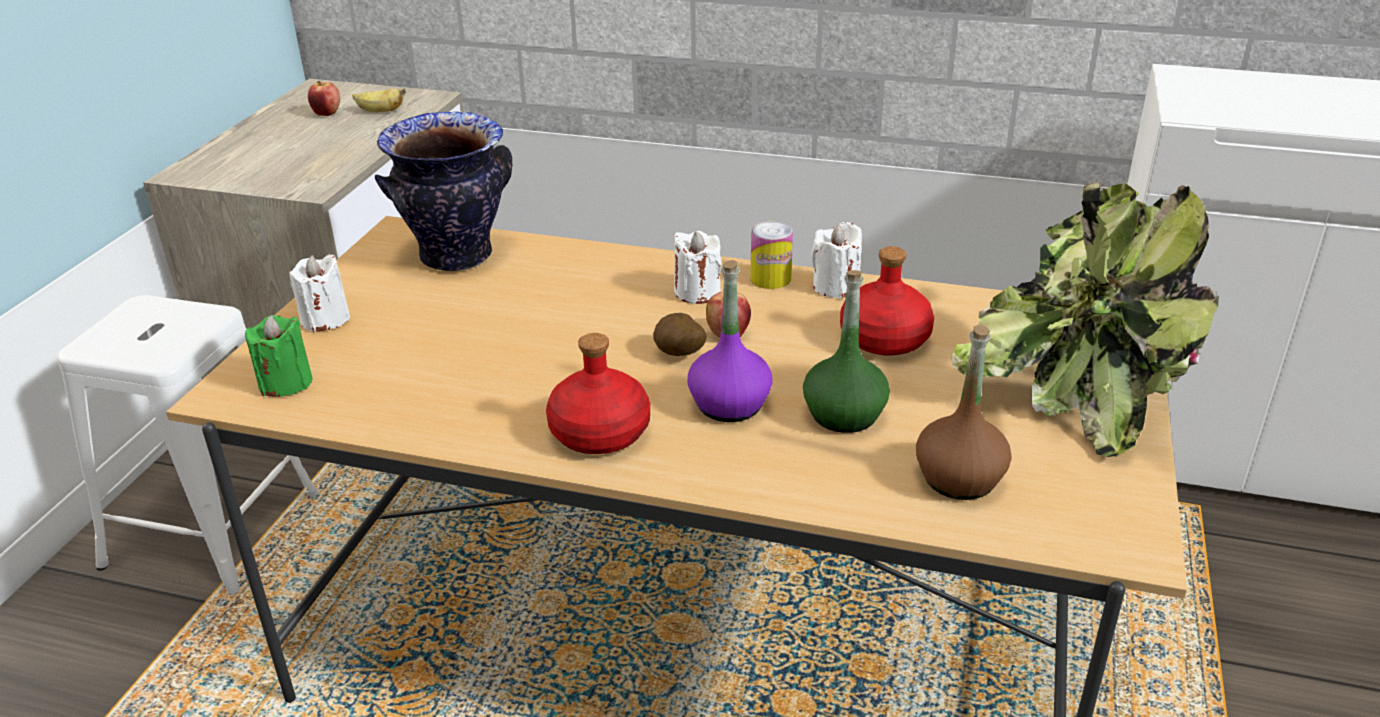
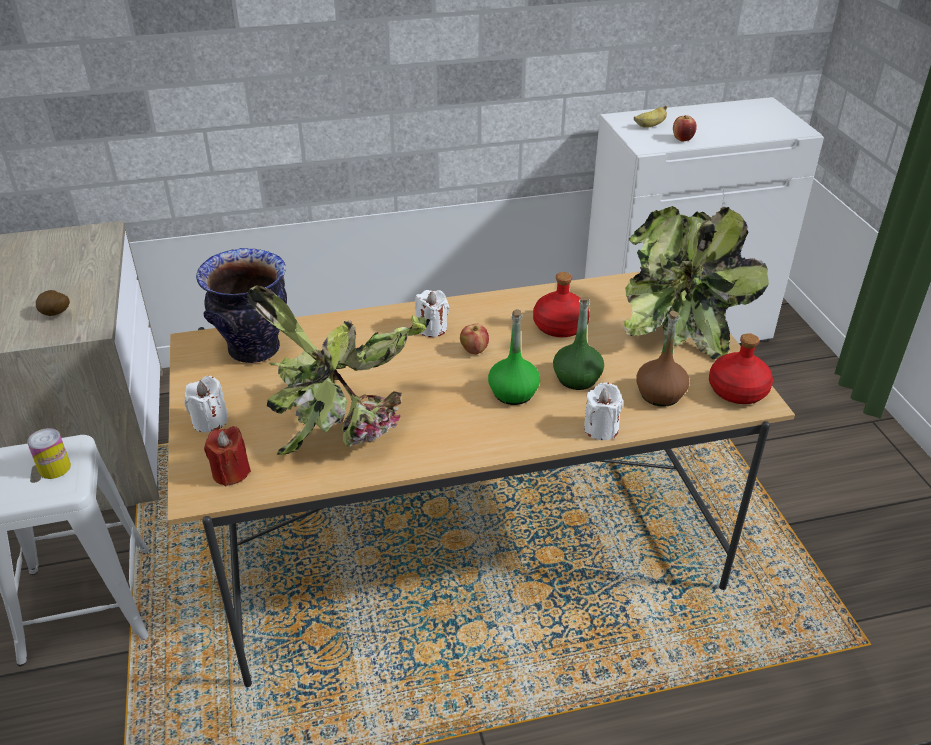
camera: 30 degrees left, 5 degrees up
green candle [245,315,313,397] -> red candle [204,426,251,486]
apple [308,81,340,116] -> apple moved to [673,115,697,142]
banana [352,88,406,113] -> banana moved to [634,106,667,128]
red bottle [546,333,650,454] -> red bottle moved to [709,333,773,404]
potato [653,313,707,356] -> potato moved to [36,290,70,316]
purple bottle [688,260,773,422] -> green bottle [488,309,540,405]
can [750,221,793,289] -> can moved to [27,428,71,479]
white candle [811,222,862,299] -> white candle moved to [584,382,623,440]
none -> potted plant [247,285,430,455]

